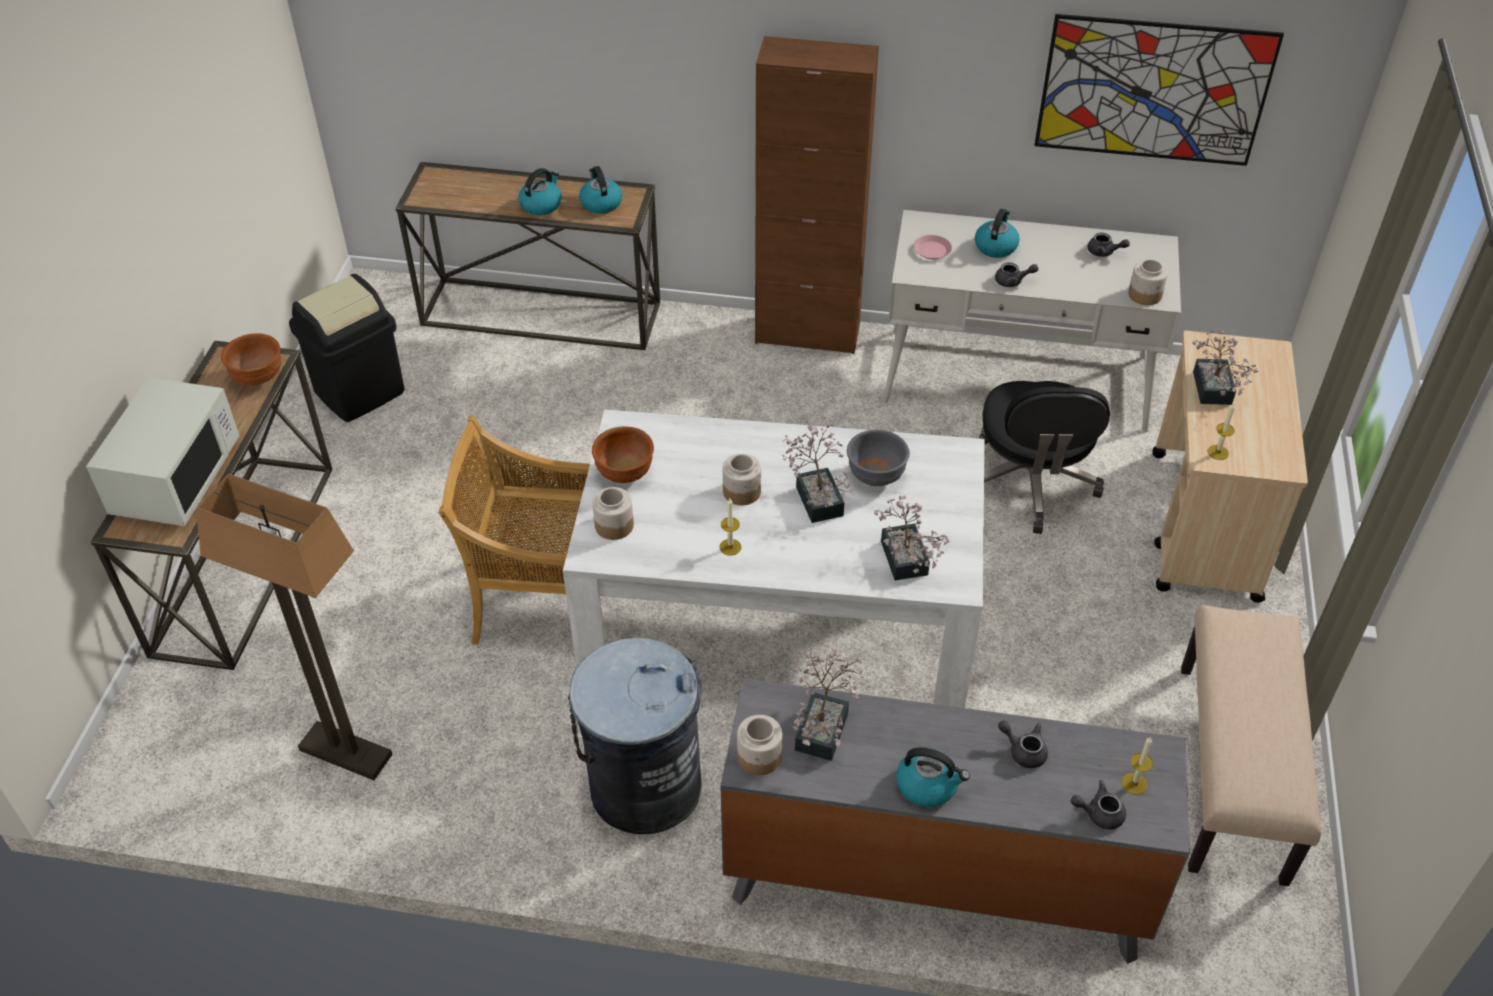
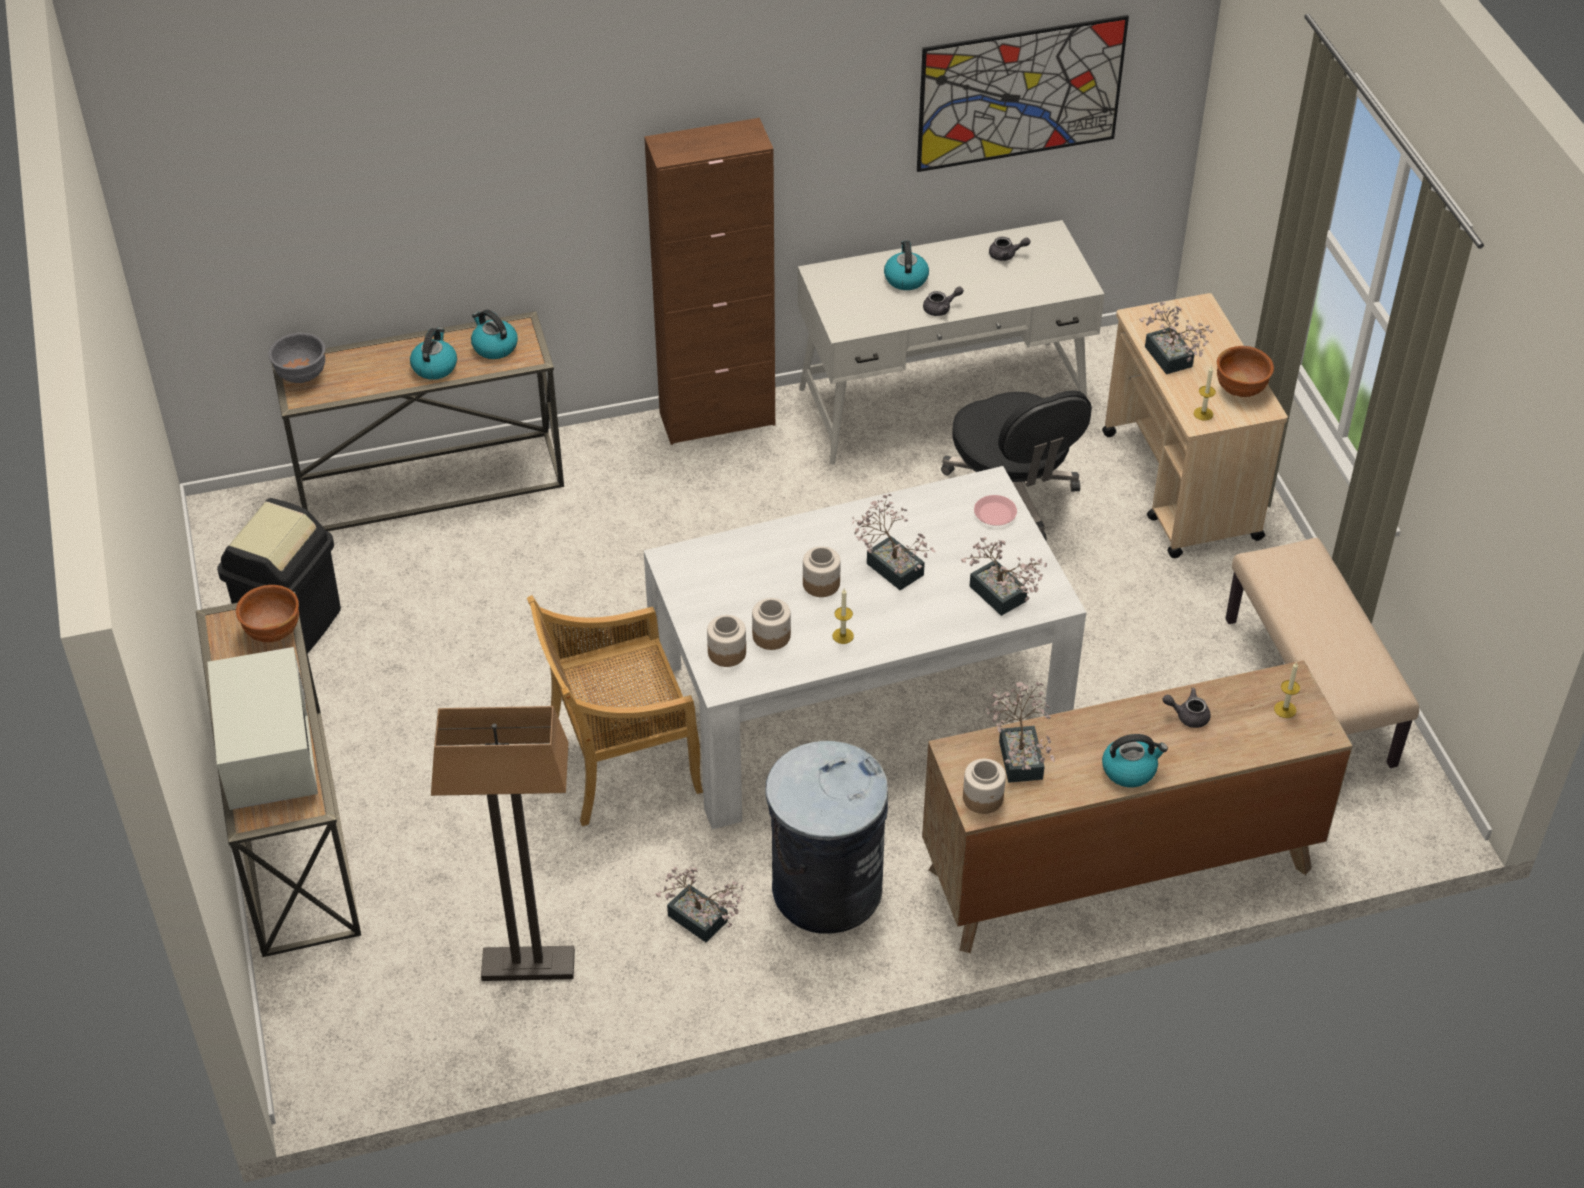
camera: 25 degrees left, 0 degrees up
brown bowl [592,426,654,483] -> brown bowl moved to [1217,346,1274,397]
grey dresser [720,678,1190,964] -> brown dresser [922,660,1353,953]
grey bowl [847,429,910,486] -> grey bowl moved to [268,333,326,383]
pink plate [914,235,952,260] -> pink plate moved to [974,495,1017,526]
grey teapot [1071,780,1126,830] -> none
jar [1128,260,1168,305] -> jar moved to [752,598,791,650]
none -> potted plant [656,867,744,942]

